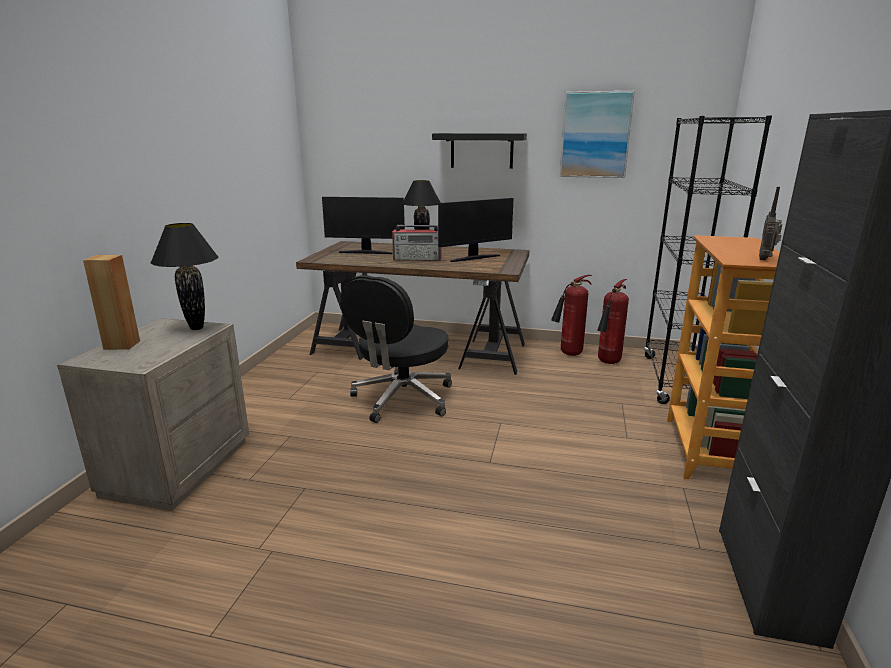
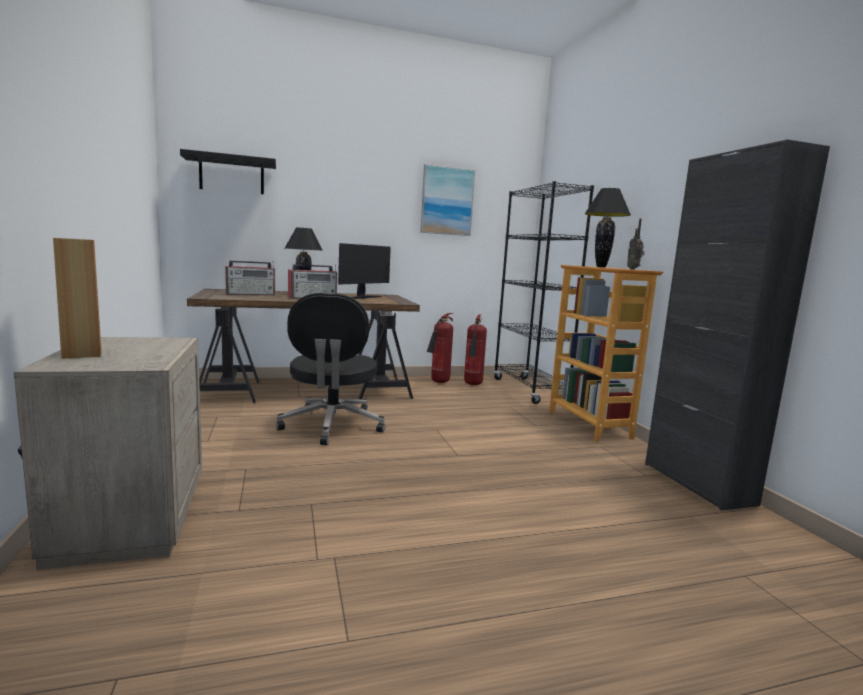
camera: 30 degrees left, 10 degrees down
black table lamp [150,223,218,330] -> black table lamp moved to [585,188,631,267]
monitor [322,197,405,254] -> radio [225,261,275,296]
black shelf [432,133,527,169] -> black shelf moved to [180,149,276,194]

